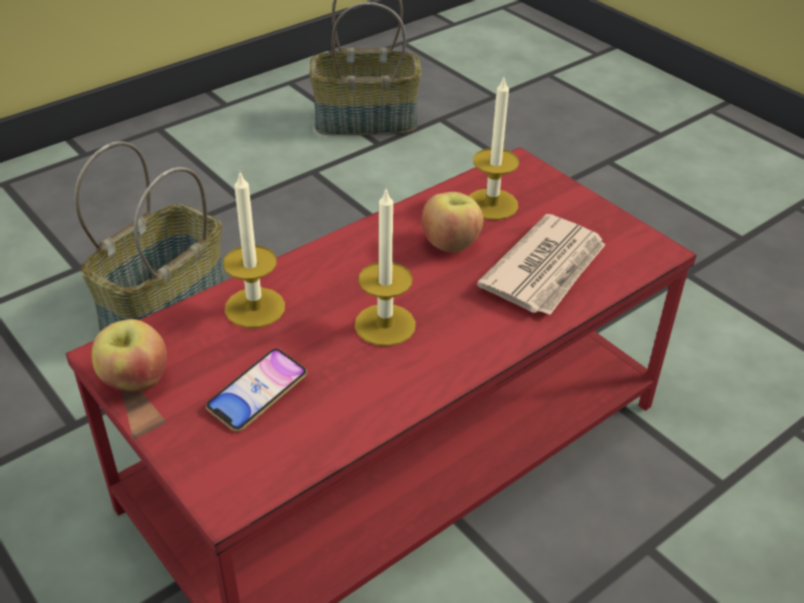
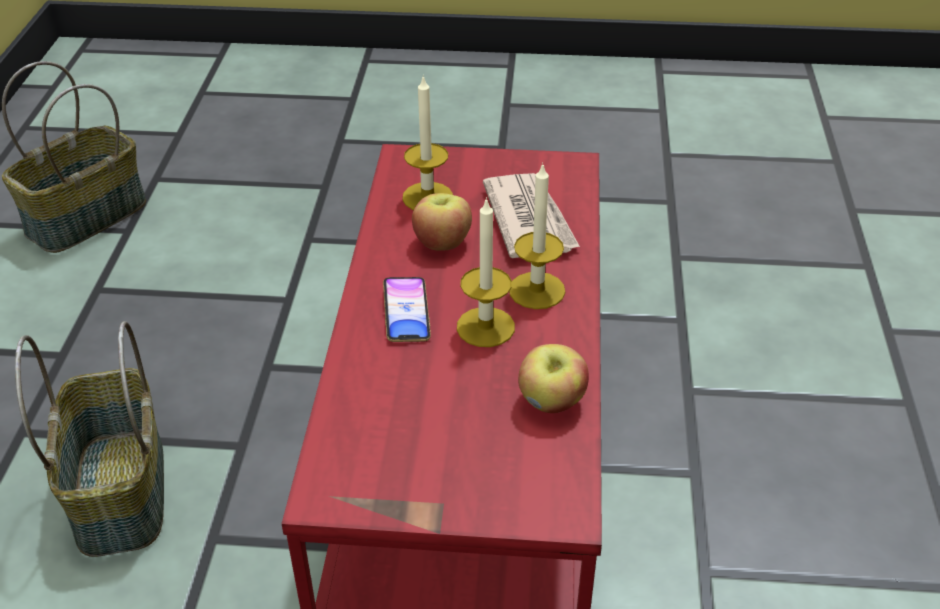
camera: 45 degrees left, 0 degrees up
apple [92,319,167,392] -> apple moved to [518,344,589,413]
phone [206,349,307,432] -> phone moved to [383,277,431,342]
candle [223,170,285,328] -> candle moved to [509,162,565,309]

